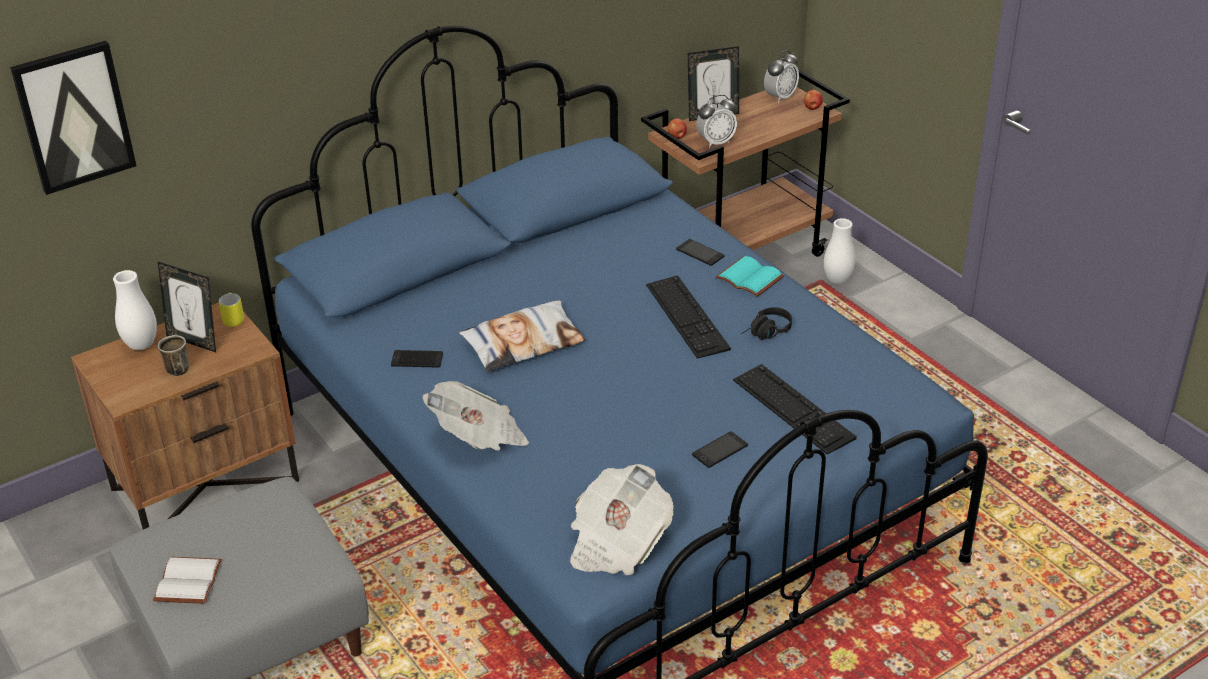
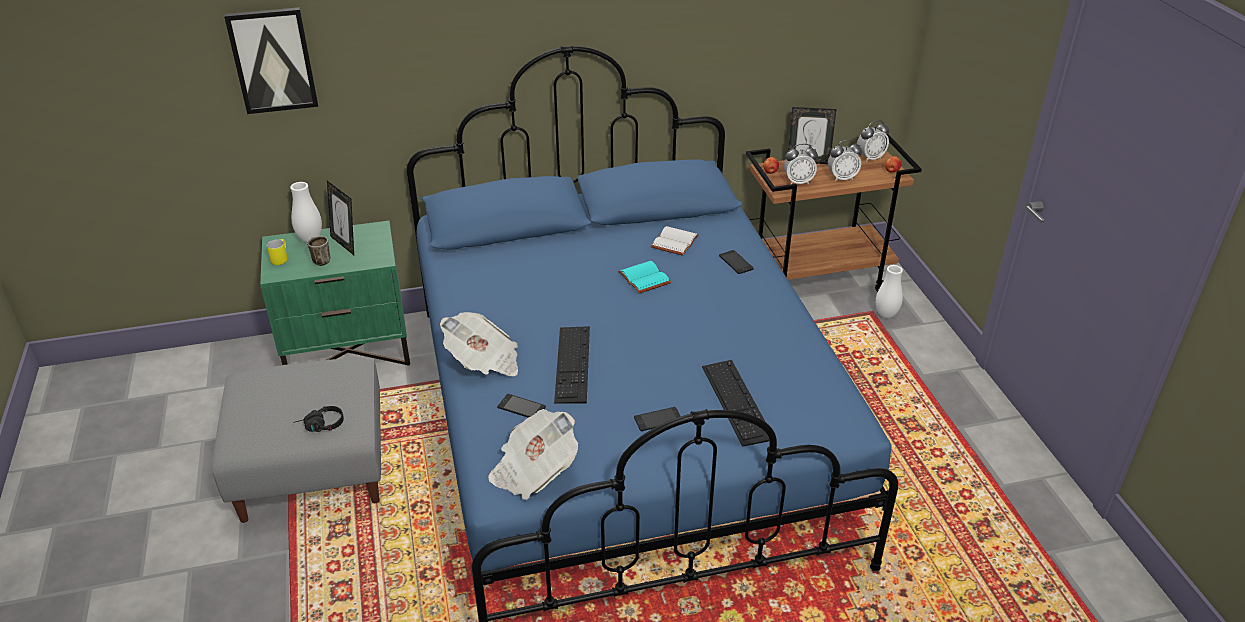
camera: 20 degrees right, 0 degrees up
brown nightstand [71,303,299,529] -> green nightstand [260,221,410,366]
white book [153,557,222,604] -> white book moved to [650,226,699,256]
yellow mug [219,293,244,327] -> yellow mug moved to [267,239,288,265]
phone [391,350,443,368] -> phone moved to [497,394,546,417]
pillow [459,301,586,372] -> none
keyboard [646,275,731,359] -> keyboard moved to [554,326,590,404]
turquoise book [716,256,784,297] -> turquoise book moved to [618,261,671,293]
black headphones [741,307,792,340] -> black headphones moved to [293,406,344,432]
none -> alarm clock [828,140,862,182]

